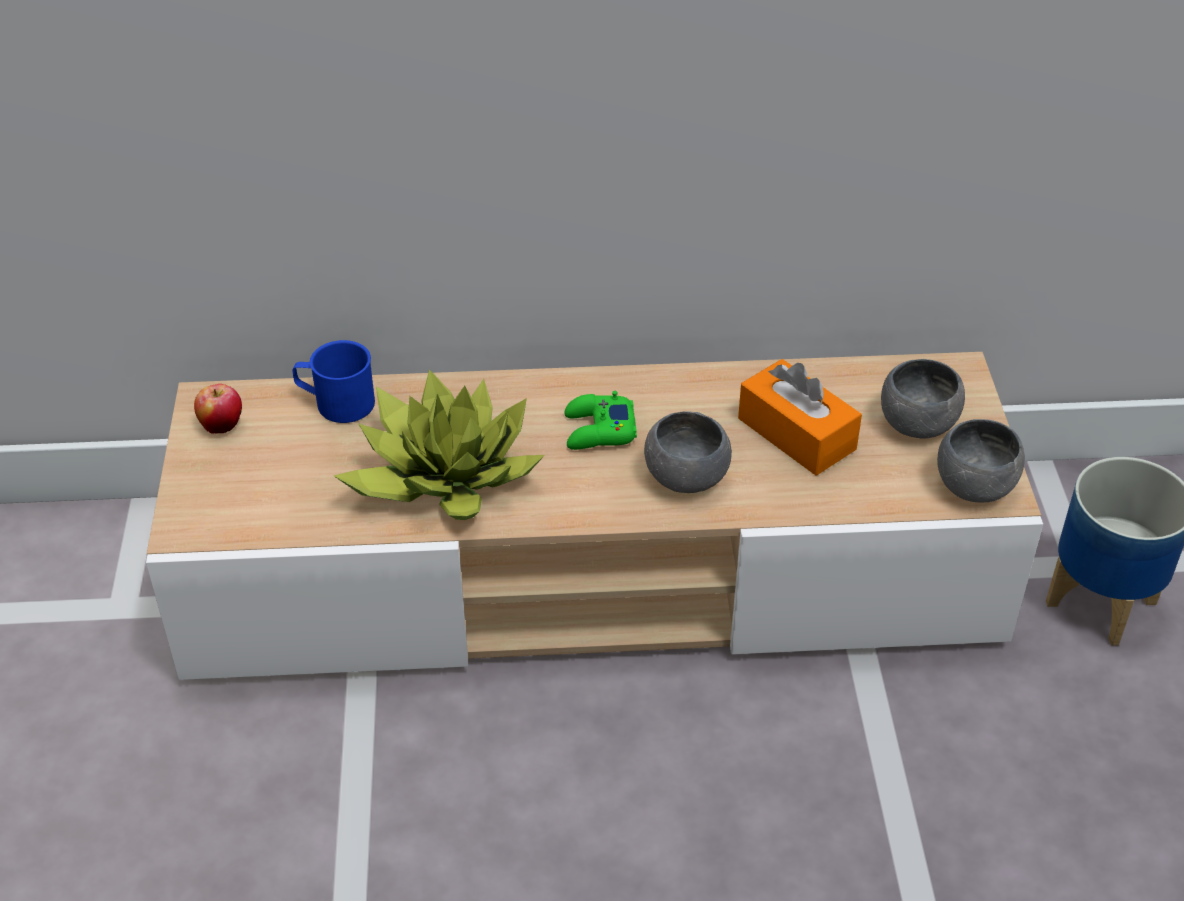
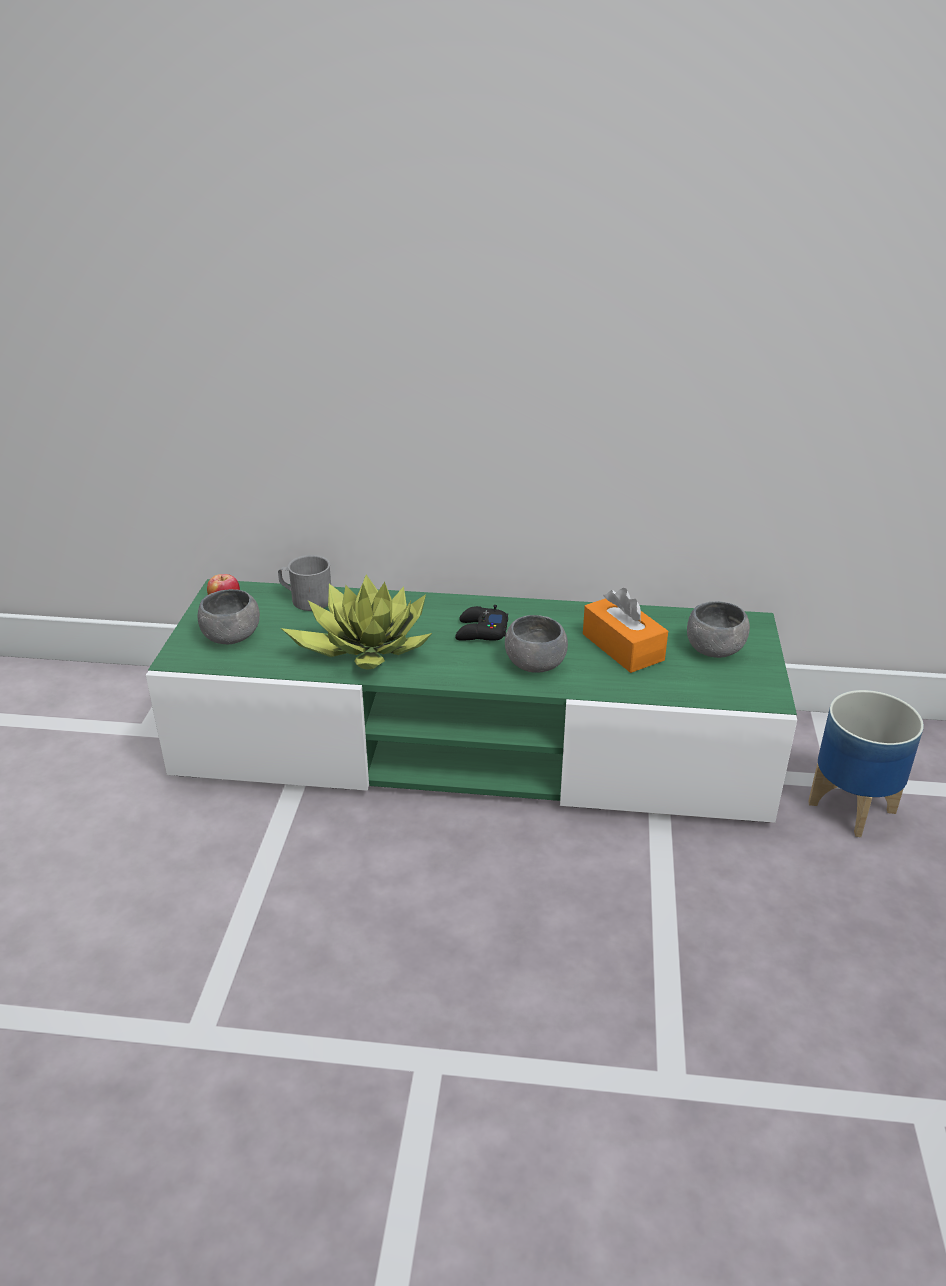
camera: 10 degrees right, 10 degrees down
beige tv stand [146,352,1043,680] -> green tv stand [146,579,797,823]
blue mug [292,340,375,423] -> grey mug [278,555,331,611]
green game controller [564,391,637,450] -> black game controller [455,605,508,641]
grey bowl [937,419,1025,502] -> grey bowl moved to [198,589,260,644]

